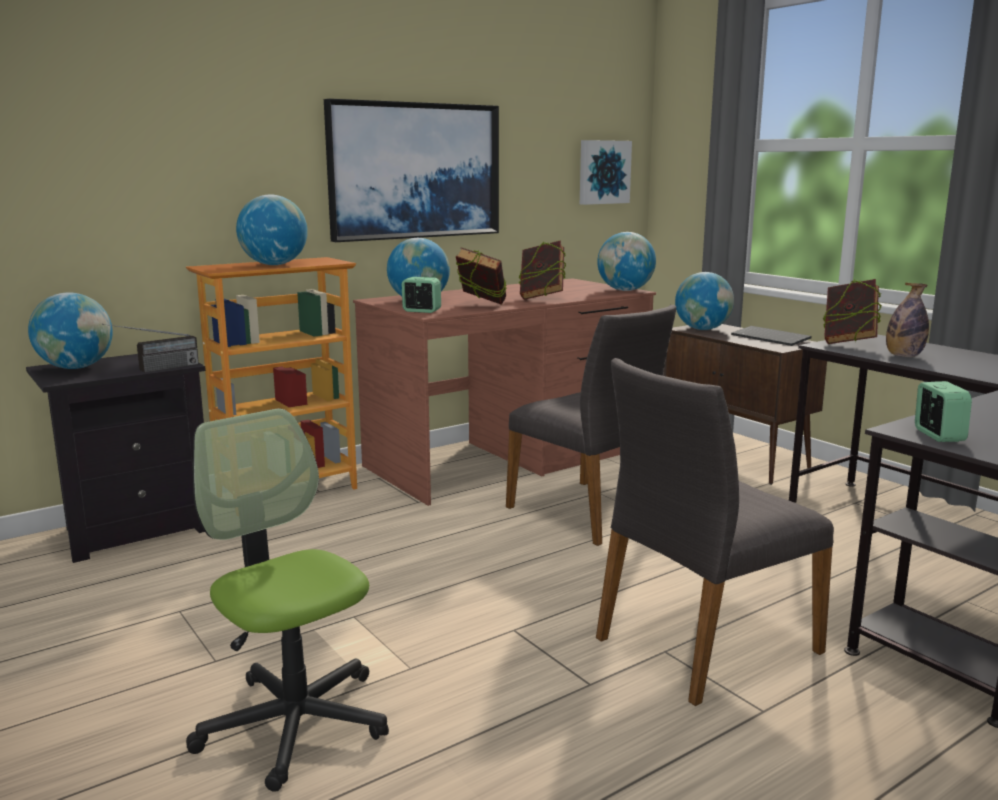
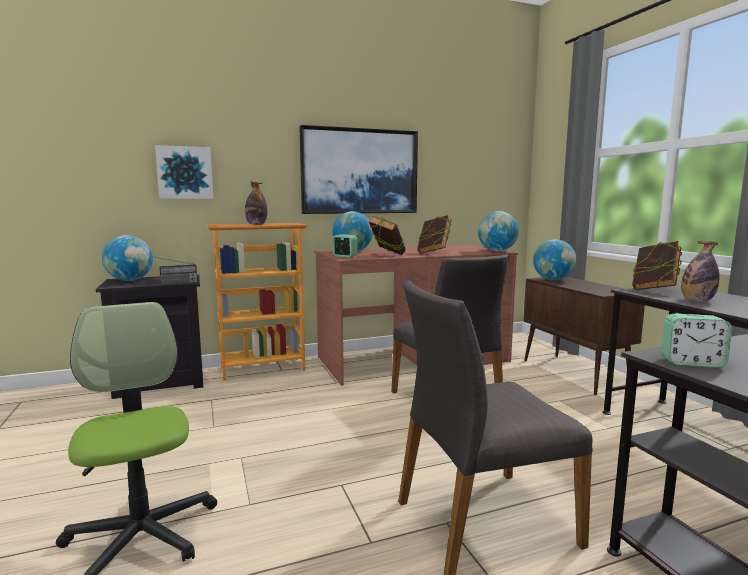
camera: 15 degrees right, 5 degrees down
globe [236,194,308,265] -> bottle [245,181,267,225]
picture [580,140,632,205] -> picture moved to [155,145,213,199]
keyboard [731,326,812,346] -> none
alarm clock [915,381,972,442] -> alarm clock turned 90 degrees clockwise [661,314,732,368]

